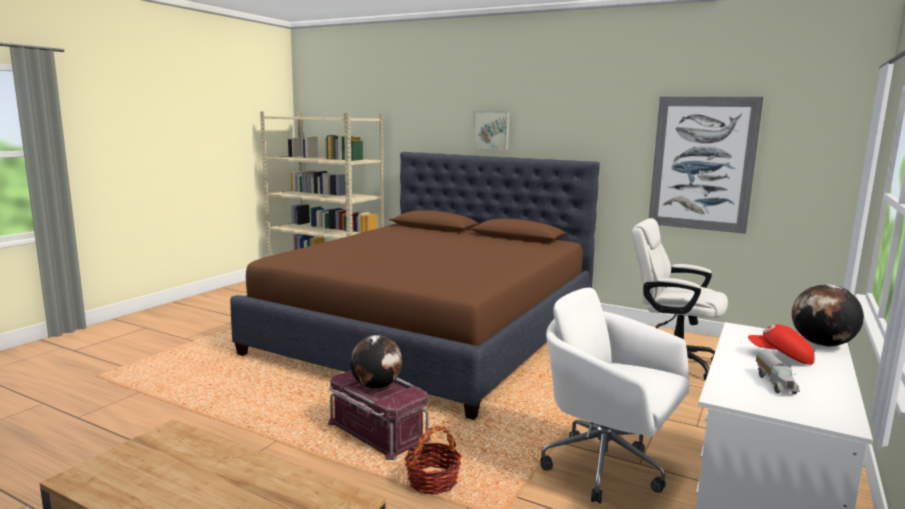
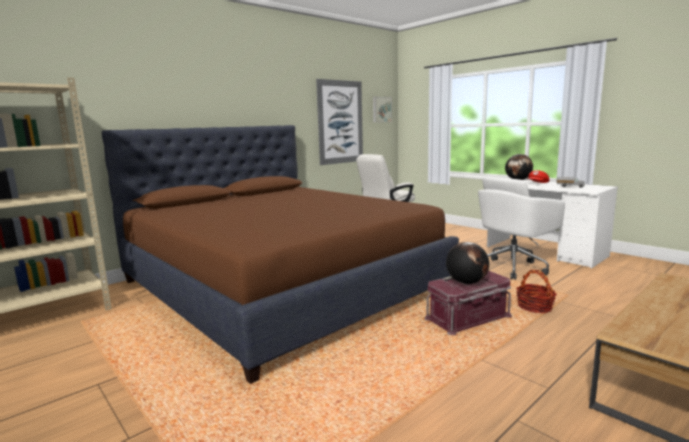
camera: 70 degrees left, 0 degrees up
picture [473,111,509,150] -> picture moved to [373,97,392,122]

